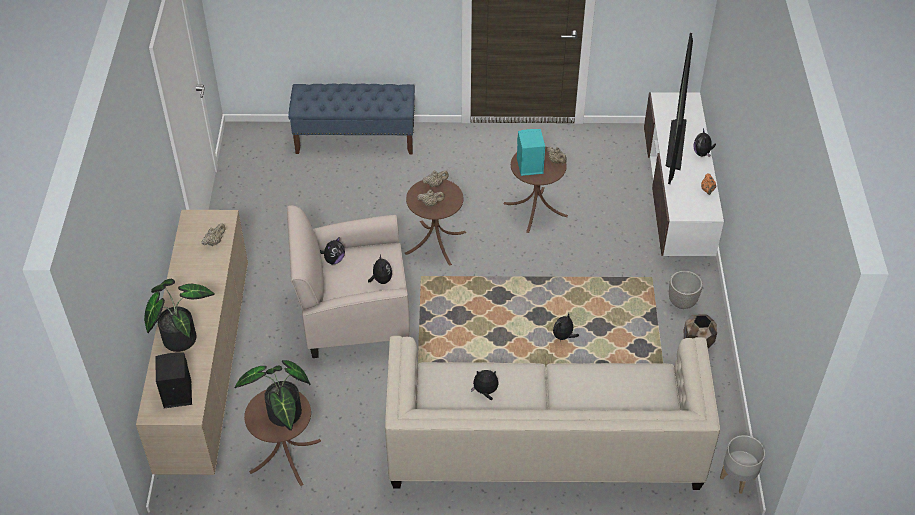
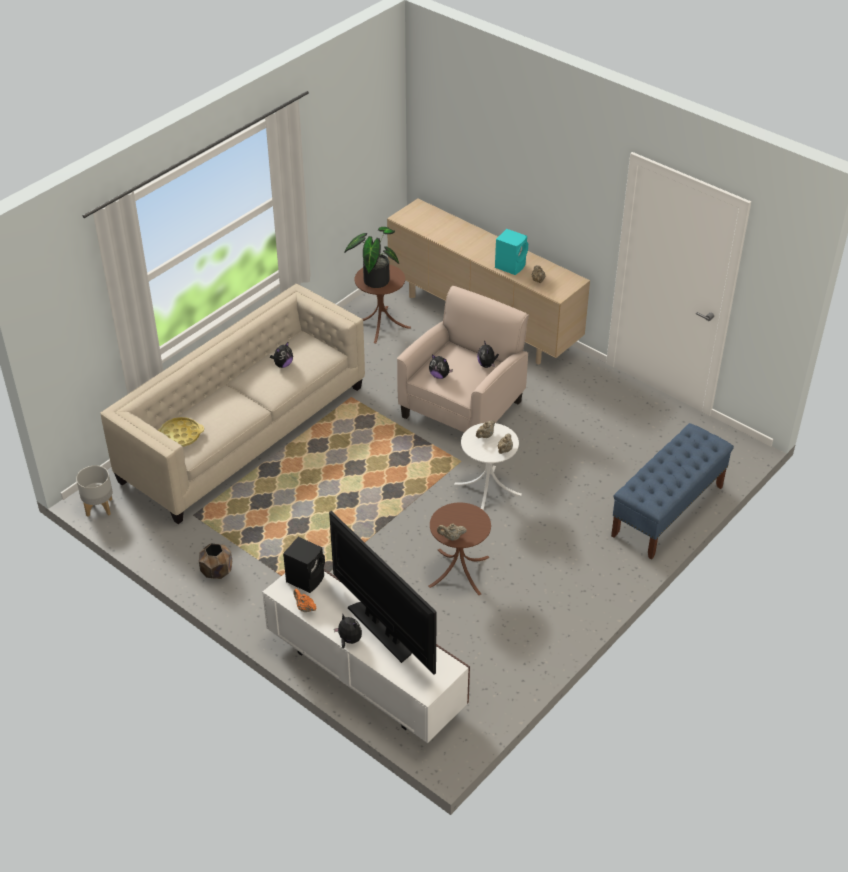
camera: 130 degrees right, 5 degrees down
potted plant [144,279,215,352] -> none
black speaker [155,352,192,408] -> black speaker moved to [283,537,325,593]
brown side table [405,180,466,266] -> white side table [454,423,522,510]
turquoise speaker [517,129,545,176] -> turquoise speaker moved to [495,229,528,275]
plush toy [553,313,579,341] -> none
planter [669,271,703,309] -> none
none -> yellow tray [158,417,204,447]

